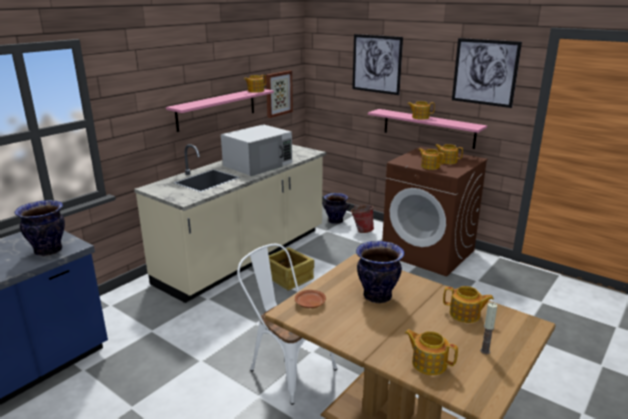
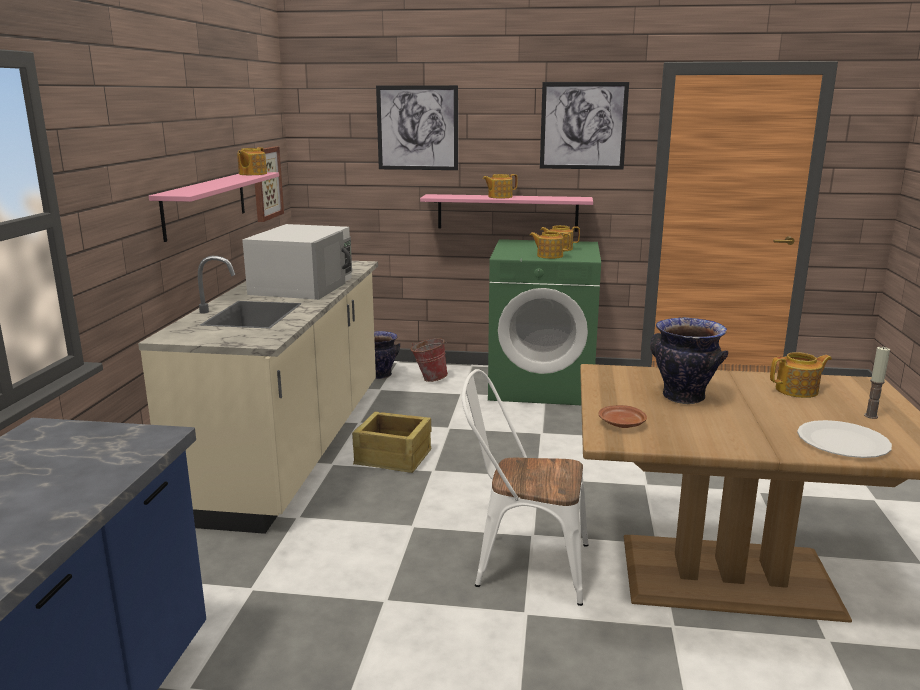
camera: 30 degrees left, 5 degrees down
vase [14,200,65,256] -> none
brown washing machine [382,146,488,277] -> green washing machine [488,239,601,405]
teapot [405,329,458,375] -> white plate [797,420,892,458]

